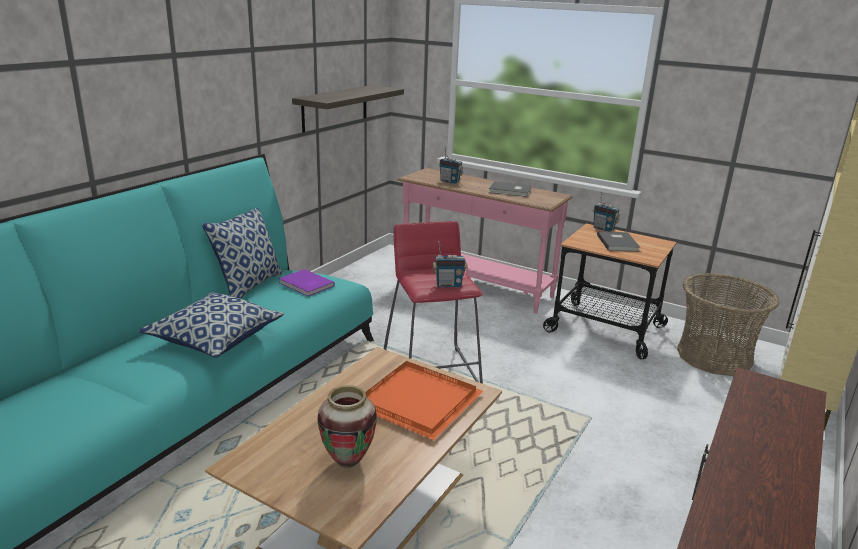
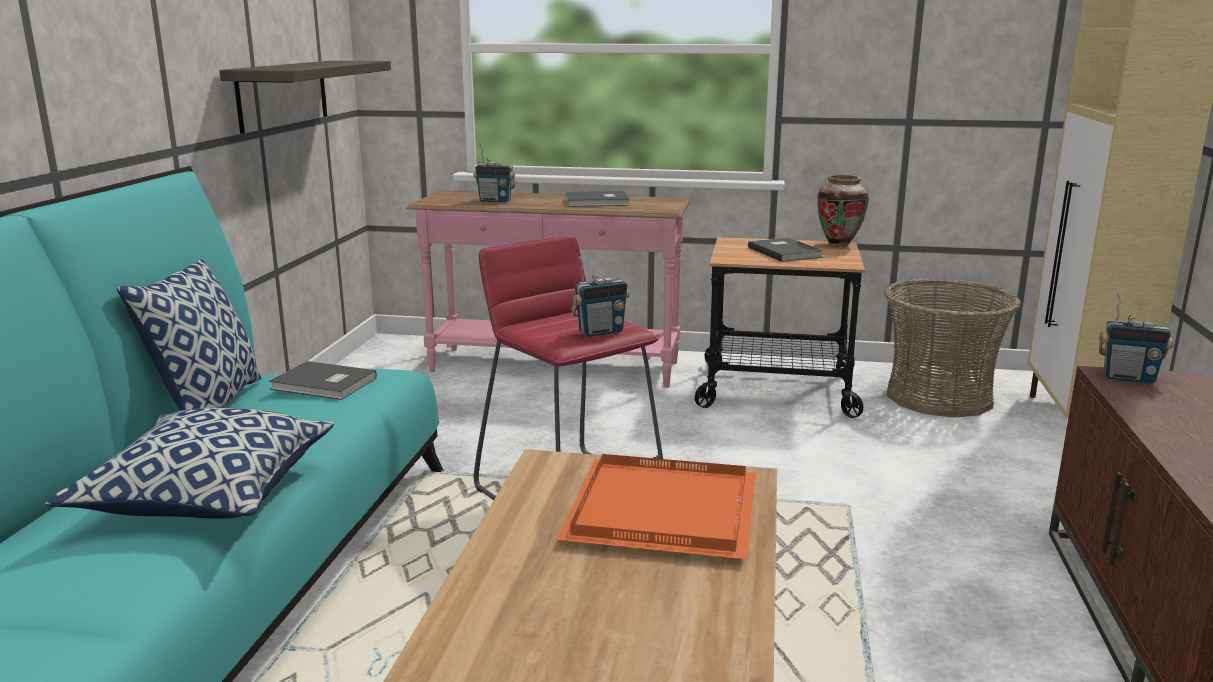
camera: 20 degrees left, 5 degrees down
purple book [279,269,335,297] -> grey book [269,361,377,400]
vase [317,385,377,468] -> vase moved to [817,175,869,247]
radio [593,192,620,232] -> radio moved to [1099,293,1173,383]

